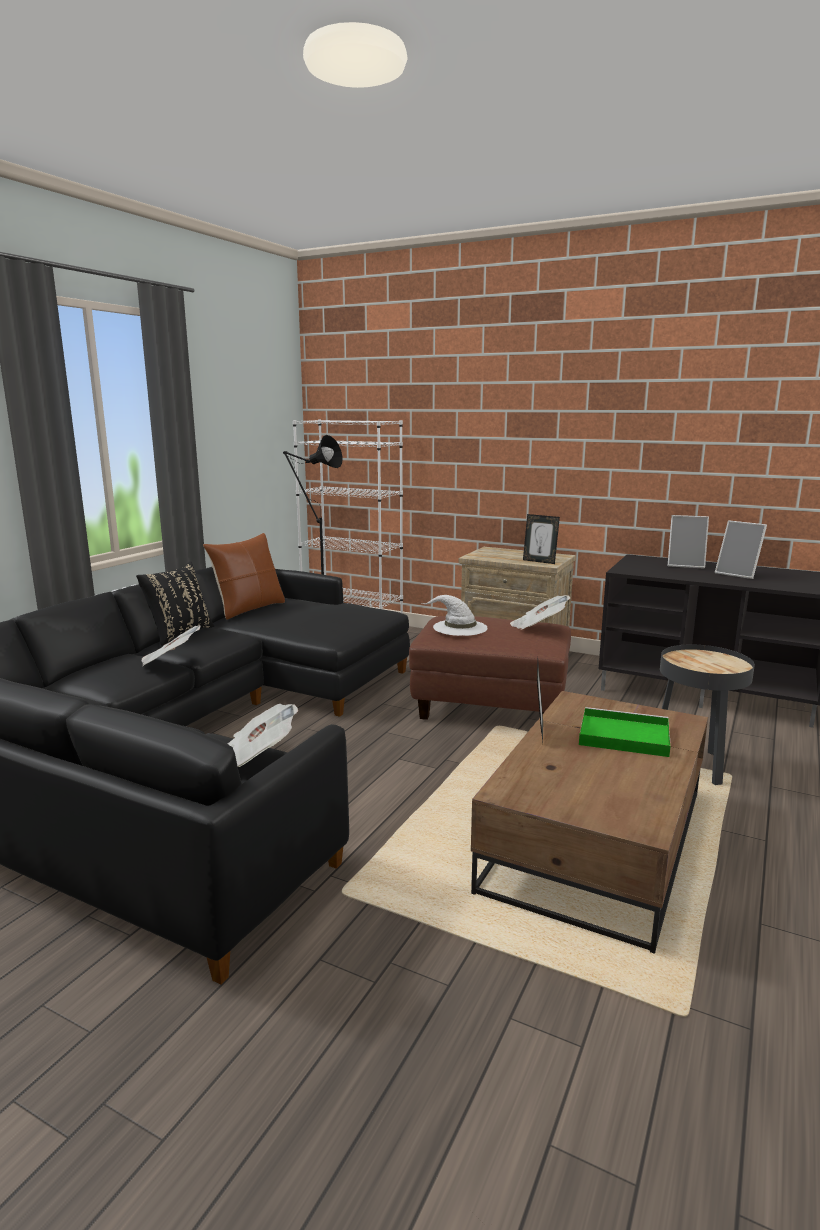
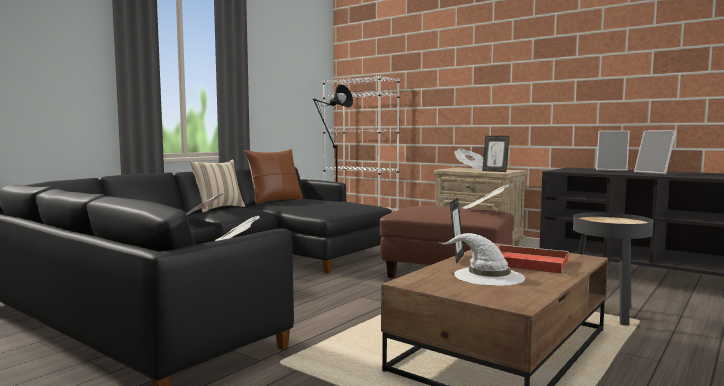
camera: 10 degrees right, 10 degrees down
black pillow [136,561,214,646] -> beige pillow [190,159,245,212]
white hat [422,595,487,636] -> white hat moved to [439,233,525,286]
green tray [579,707,671,757] -> red tray [498,245,569,274]
none -> newspaper [454,148,483,170]

